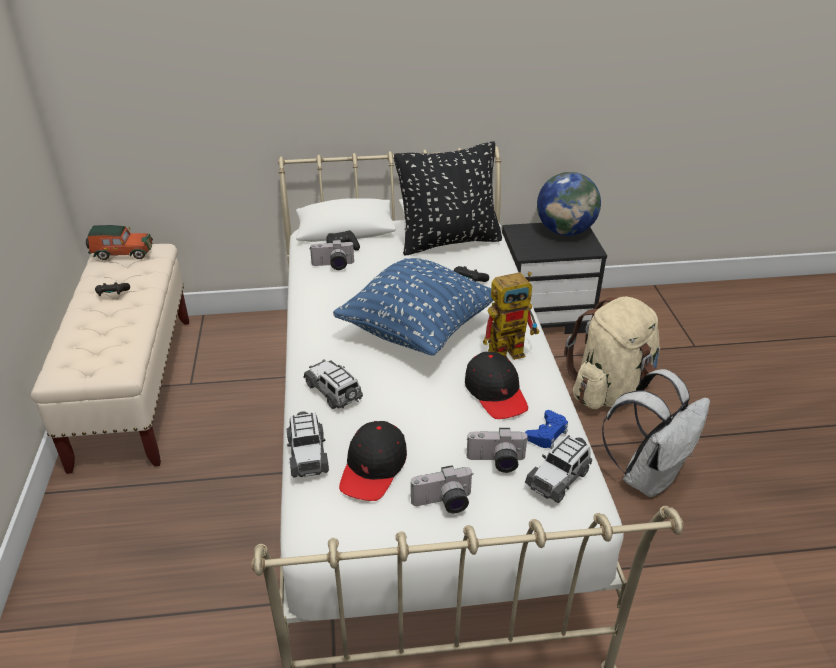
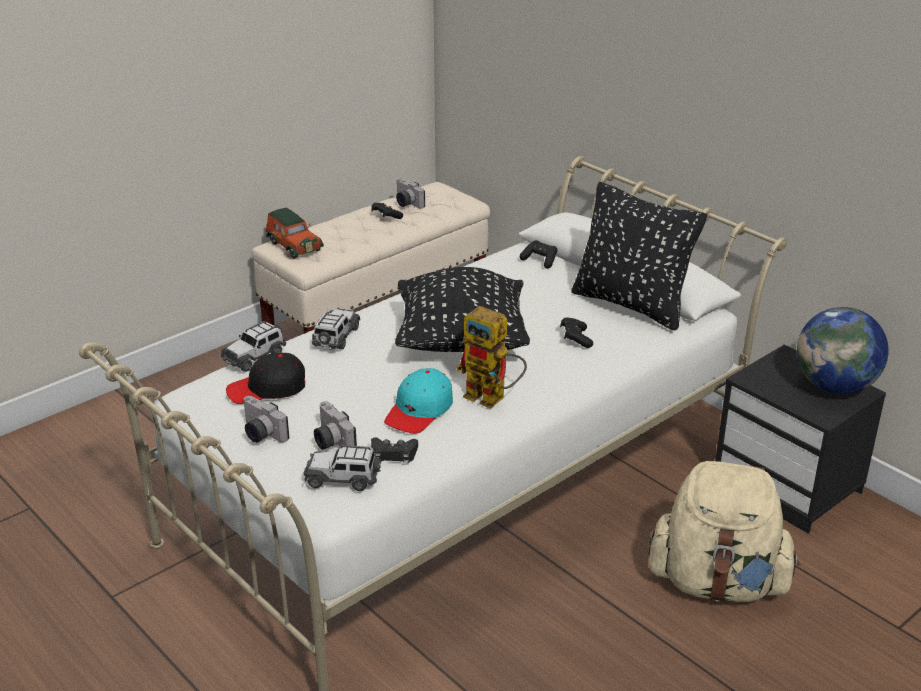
camera: 55 degrees right, 5 degrees down
toy car [86,225,153,260] -> toy car moved to [266,208,324,259]
camera [310,239,354,270] -> camera moved to [396,178,425,209]
blue pillow [333,258,493,356] -> black pillow [395,267,530,352]
black cap [465,351,528,419] -> turquoise cap [384,368,453,434]
blue game controller [525,410,568,449] -> black game controller [371,437,418,465]
white backpack [602,369,710,497] -> none

